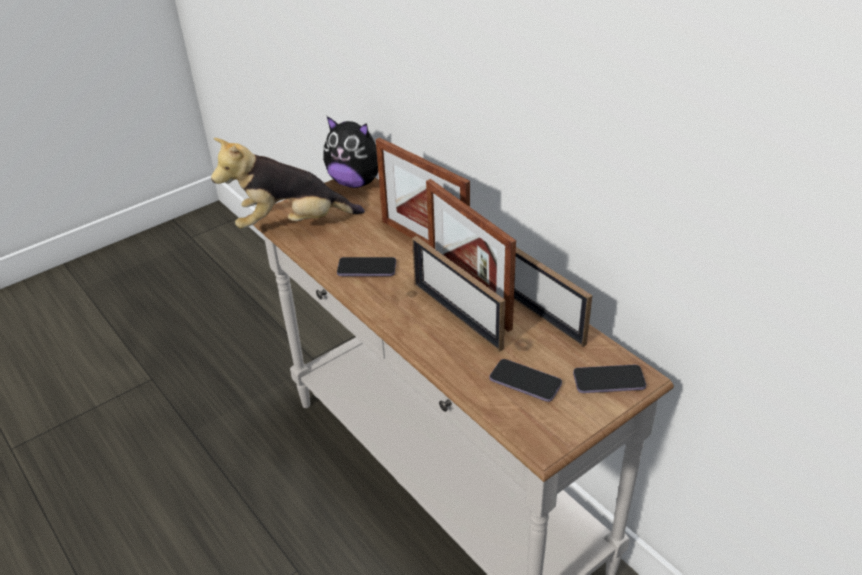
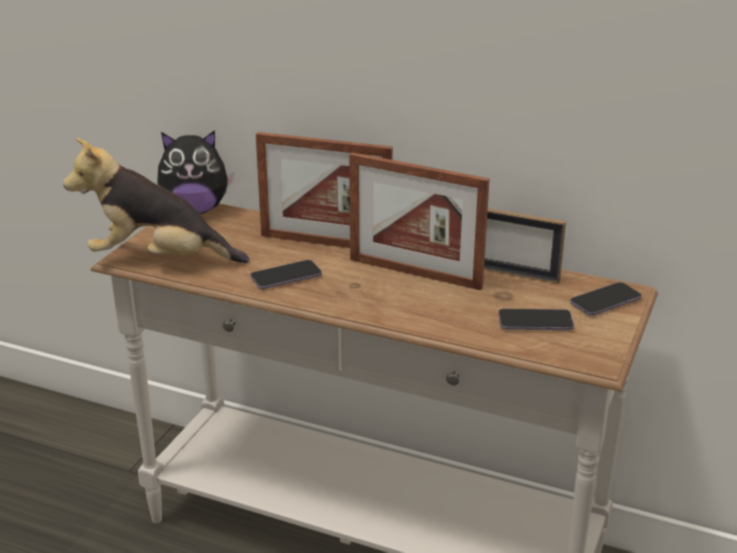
camera: 30 degrees left, 10 degrees down
plush toy [211,138,365,228] -> plush toy turned 45 degrees clockwise [63,138,249,263]
picture frame [412,236,505,351] -> none

